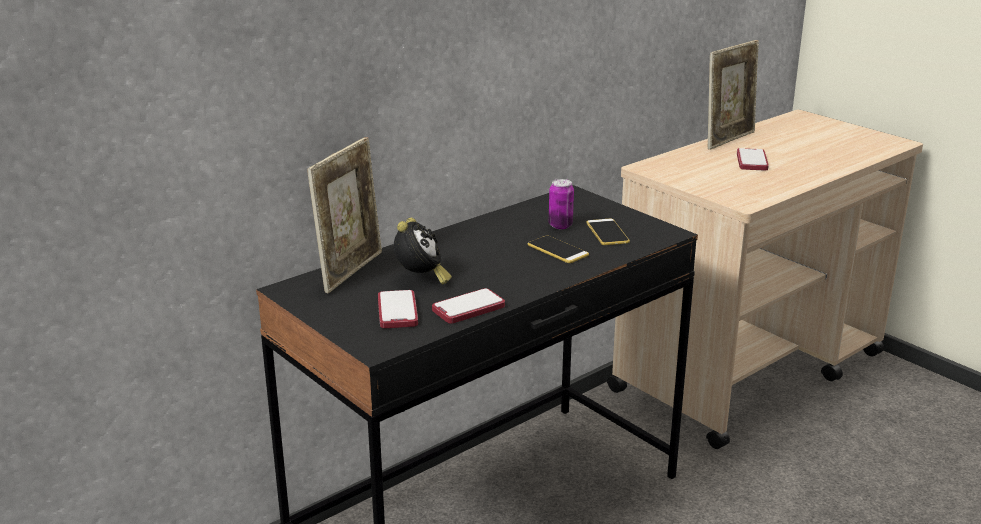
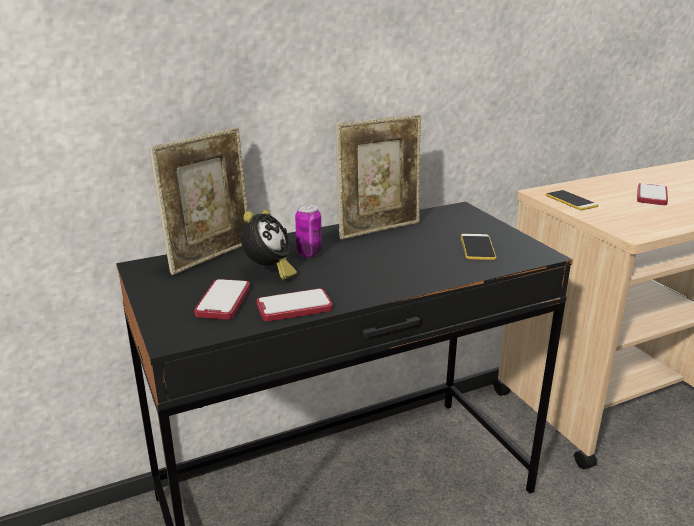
camera: 15 degrees right, 0 degrees up
phone [528,235,589,263] -> phone moved to [546,190,599,210]
can [549,179,574,229] -> can moved to [295,205,322,257]
picture frame [708,40,759,150] -> picture frame moved to [336,115,421,240]

